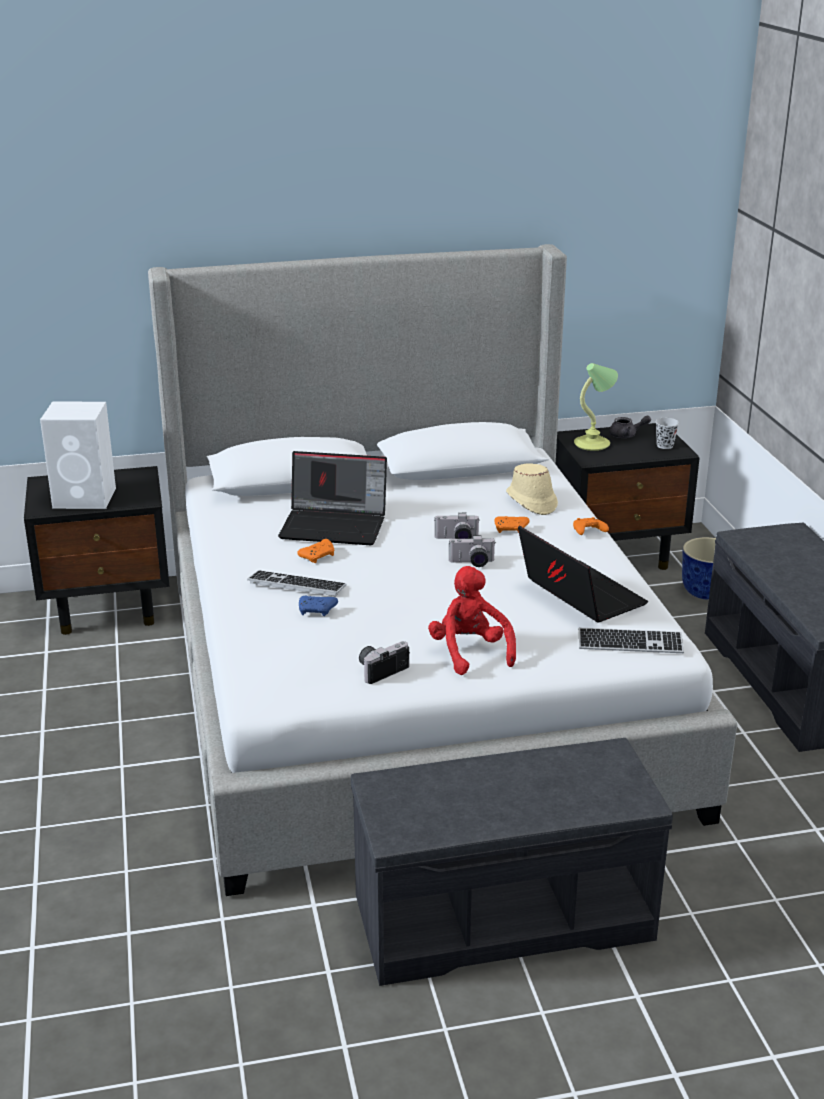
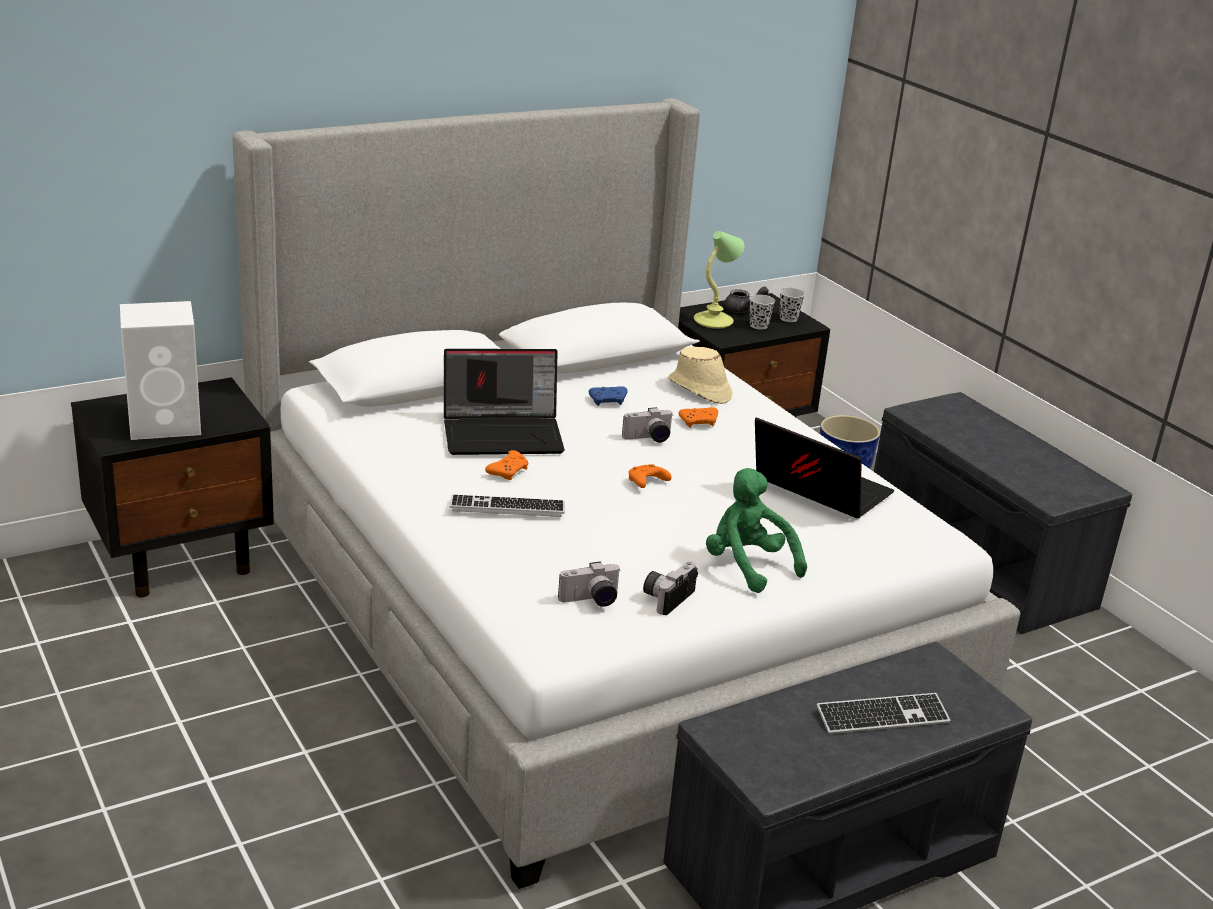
camera: 20 degrees left, 0 degrees up
blue game controller [299,596,338,616] -> blue game controller moved to [589,386,628,406]
red plush toy [428,566,516,675] -> green plush toy [706,468,807,593]
camera [448,535,495,567] -> camera moved to [558,561,621,607]
orange game controller [573,517,609,535] -> orange game controller moved to [628,464,671,488]
keyboard [579,628,684,653] -> keyboard moved to [816,693,951,734]
none -> black cup [749,294,775,330]

